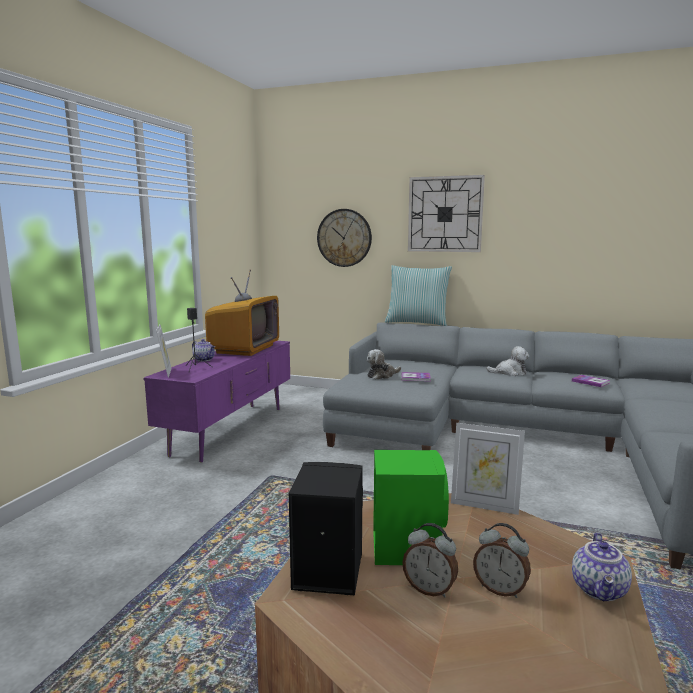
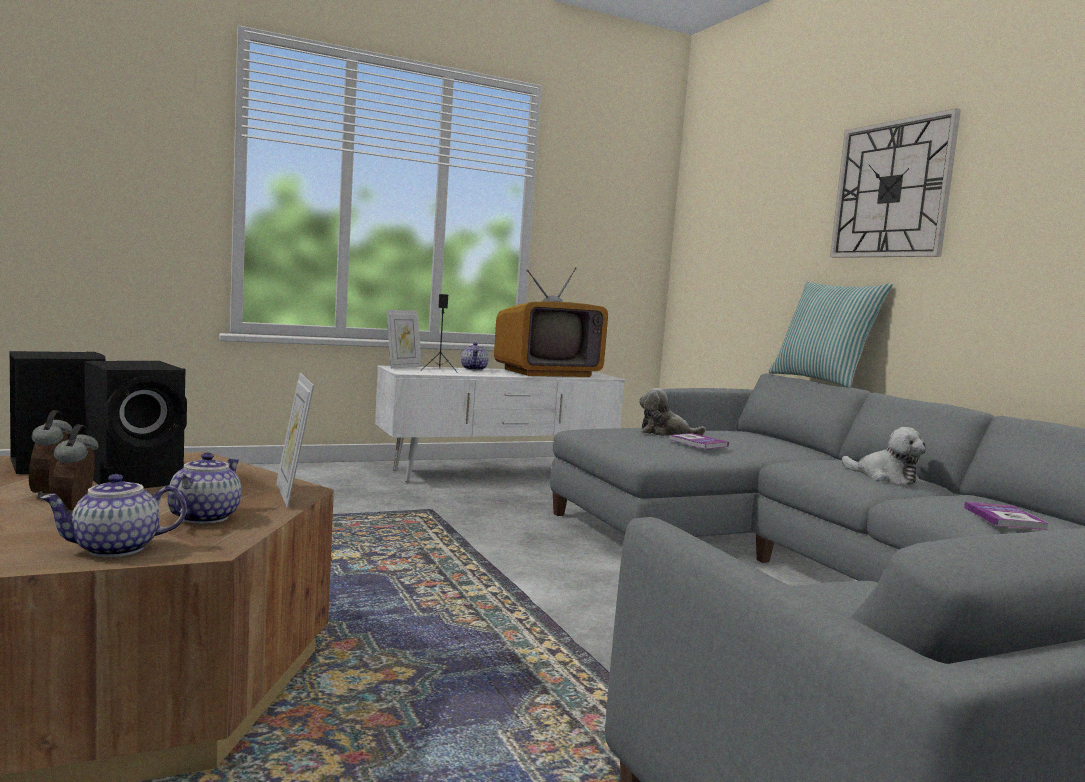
camera: 45 degrees right, 5 degrees down
purple tv stand [143,341,290,463] -> white tv stand [375,365,625,482]
wall clock [317,209,372,267] -> none
green speaker [373,450,449,565] -> black speaker [84,361,187,488]
none -> teapot [168,452,241,524]

